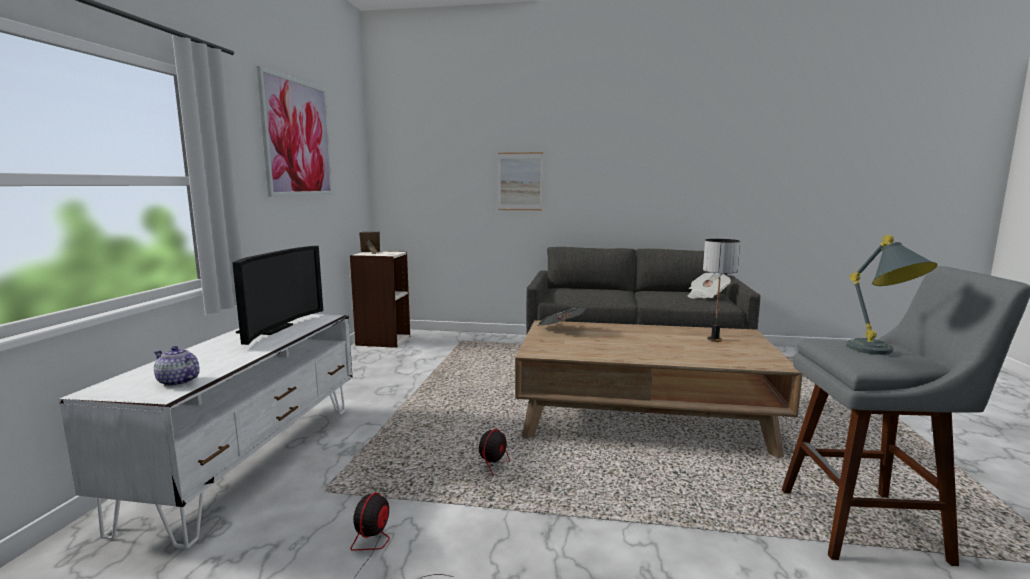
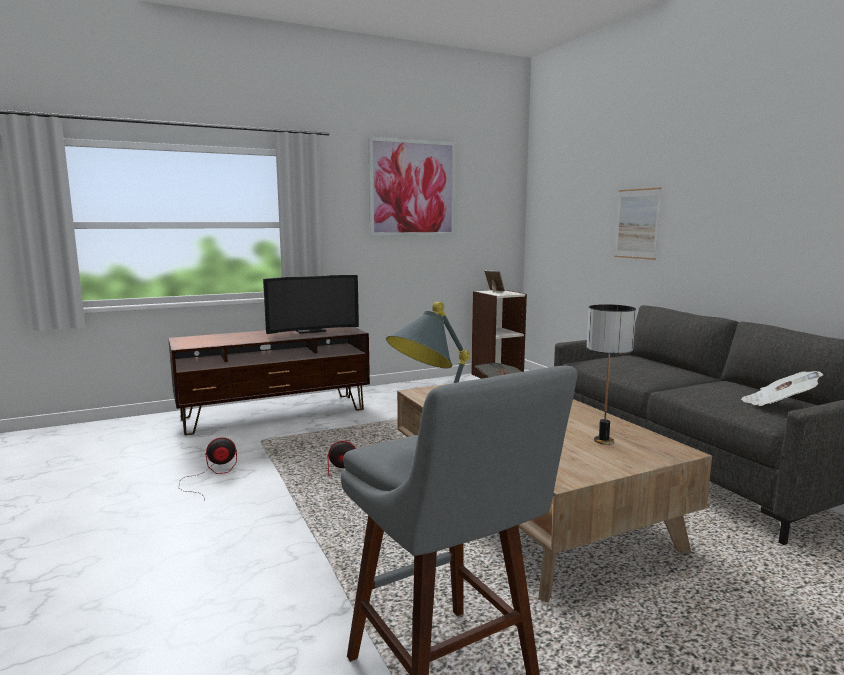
camera: 55 degrees right, 0 degrees up
white tv stand [59,314,352,549] -> brown tv stand [168,327,370,435]
teapot [154,346,200,386] -> none

